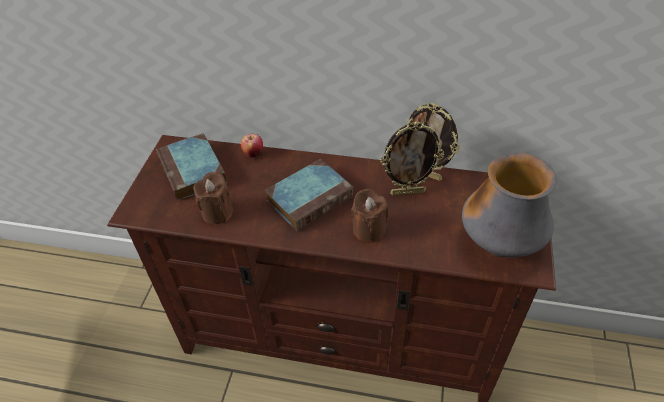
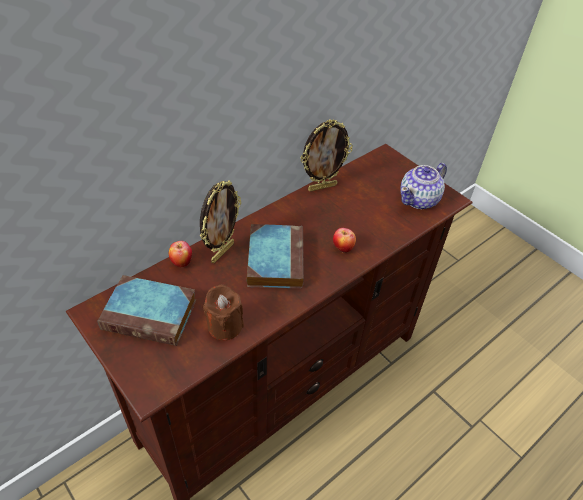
camera: 55 degrees left, 0 degrees up
brown candle [351,188,388,243] -> apple [333,228,356,253]
picture frame [380,122,444,196] -> picture frame moved to [200,180,241,263]
vase [462,152,557,257] -> teapot [400,163,447,209]

